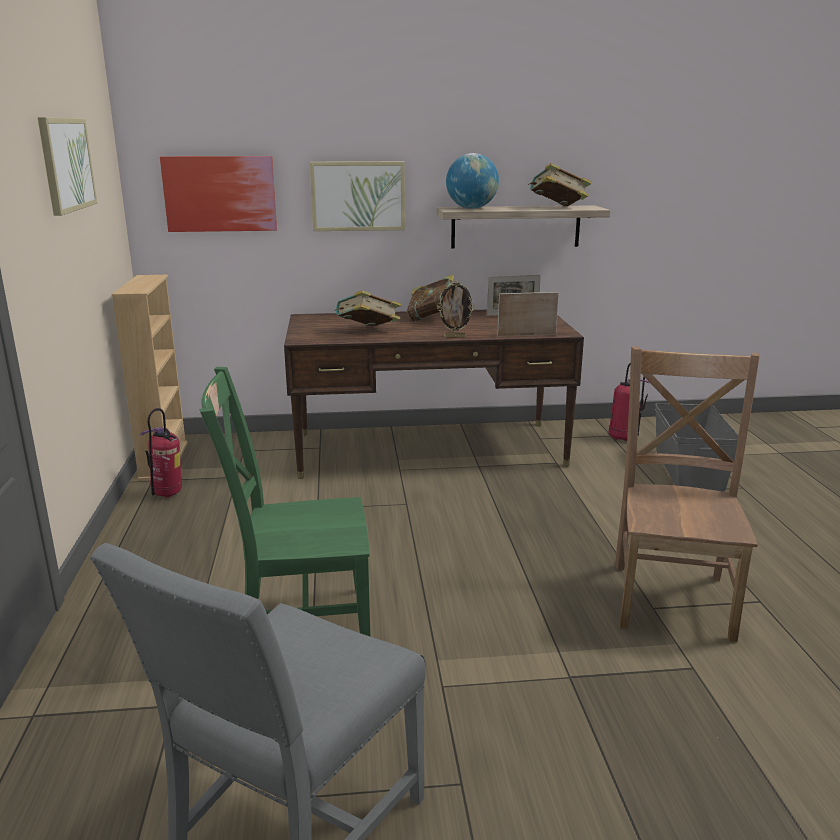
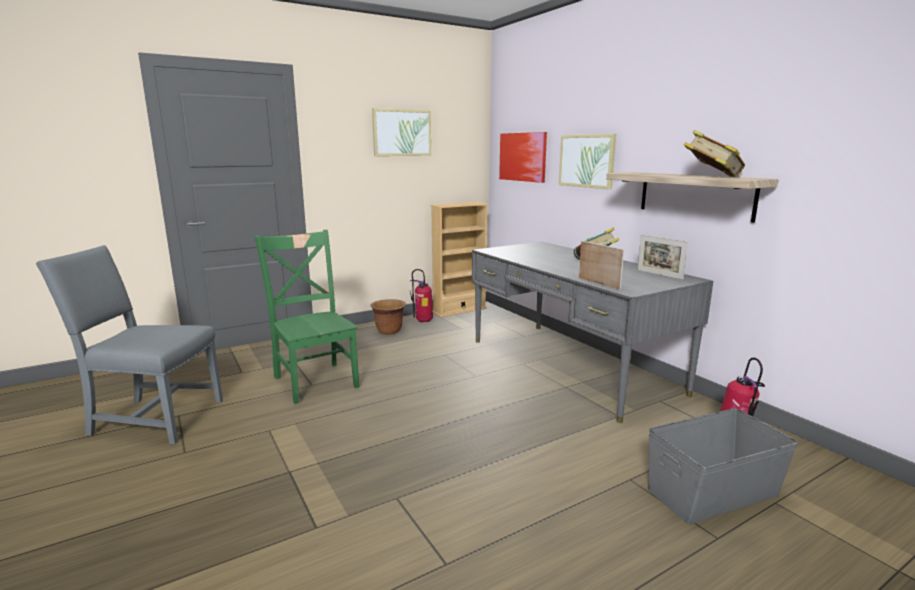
camera: 65 degrees right, 5 degrees down
brown desk [284,310,584,479] -> grey desk [472,242,713,423]
book [335,290,401,327] -> none
picture frame [437,281,475,337] -> none
globe [446,153,499,209] -> none
brown chair [615,346,760,642] -> none
none -> brown planter [370,299,406,335]

